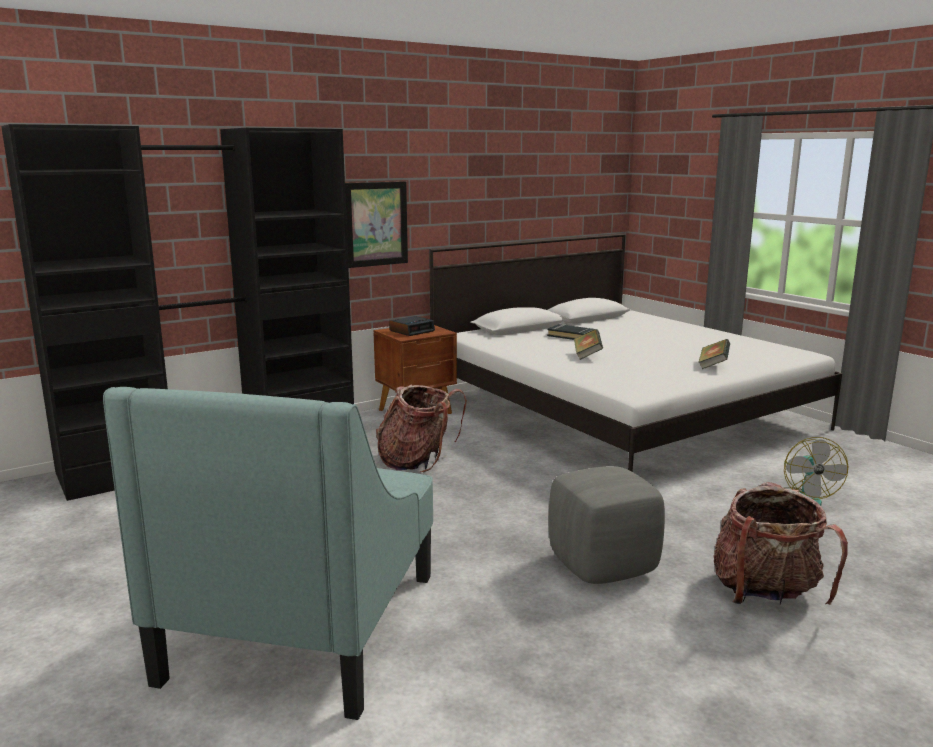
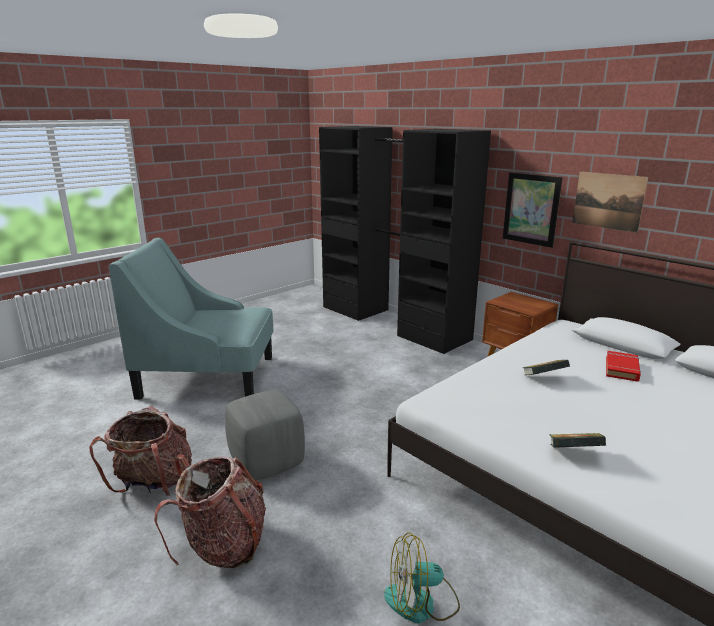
camera: 80 degrees right, 5 degrees up
backpack [376,385,467,473] -> backpack moved to [89,406,192,496]
alarm clock [389,316,435,336] -> none
black book [547,324,595,340] -> red book [606,351,641,382]
none -> picture [572,171,648,233]

